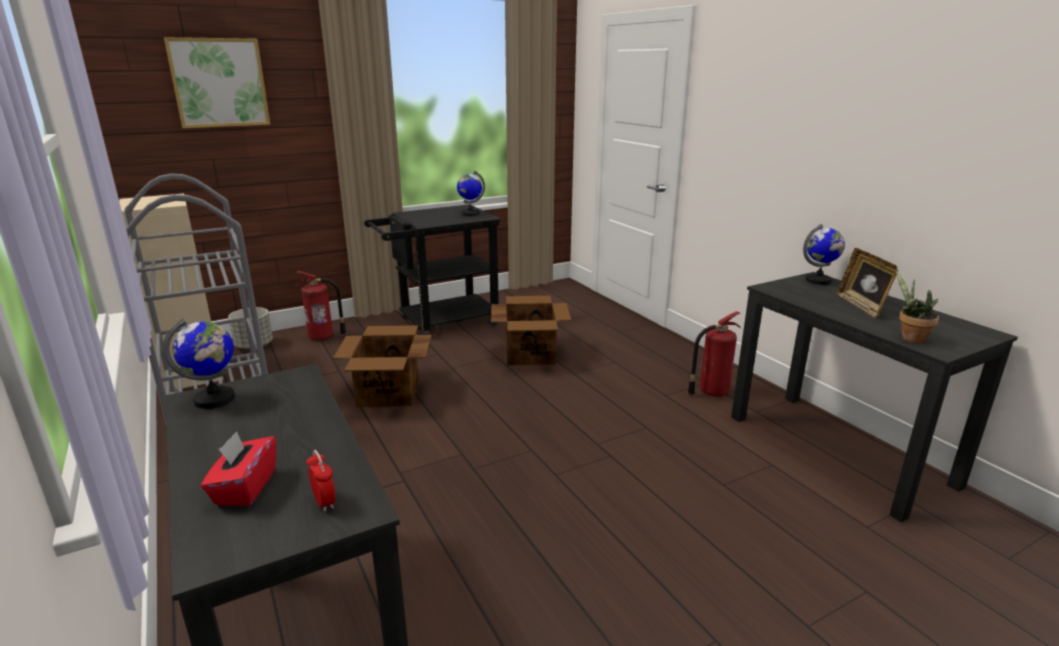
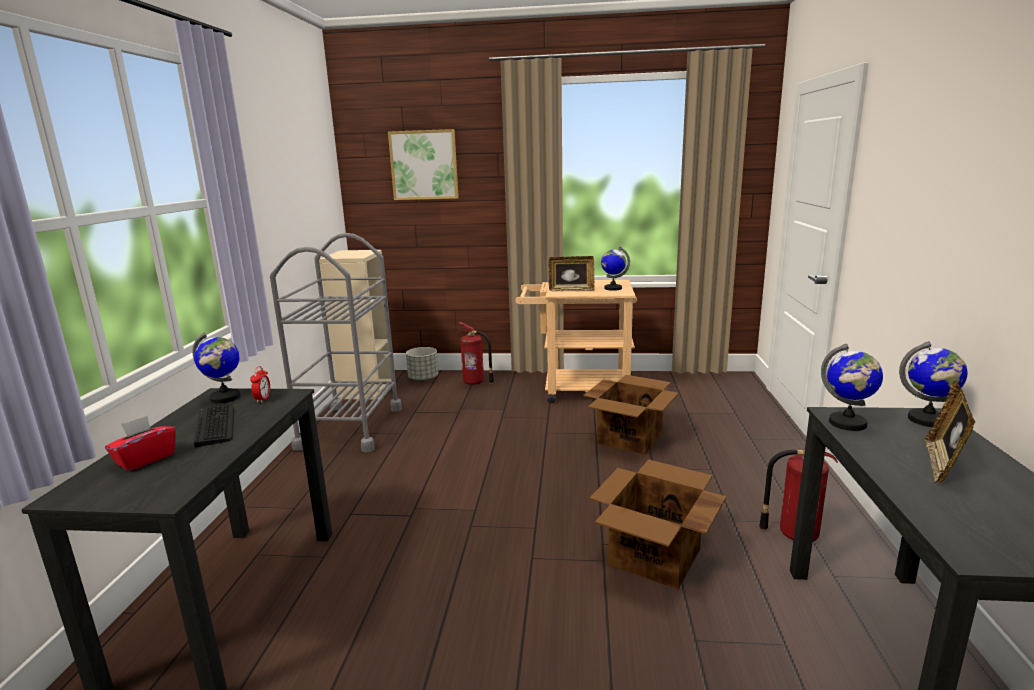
camera: 35 degrees right, 5 degrees down
alarm clock [306,450,336,512] -> alarm clock moved to [250,366,270,403]
cardboard box [333,325,432,407] -> cardboard box moved to [590,459,726,589]
black cart [364,204,501,335] -> beige cart [515,280,637,403]
potted plant [896,270,939,344] -> none
none -> keyboard [194,405,234,447]
none -> picture frame [548,256,595,292]
none -> globe [821,344,883,431]

